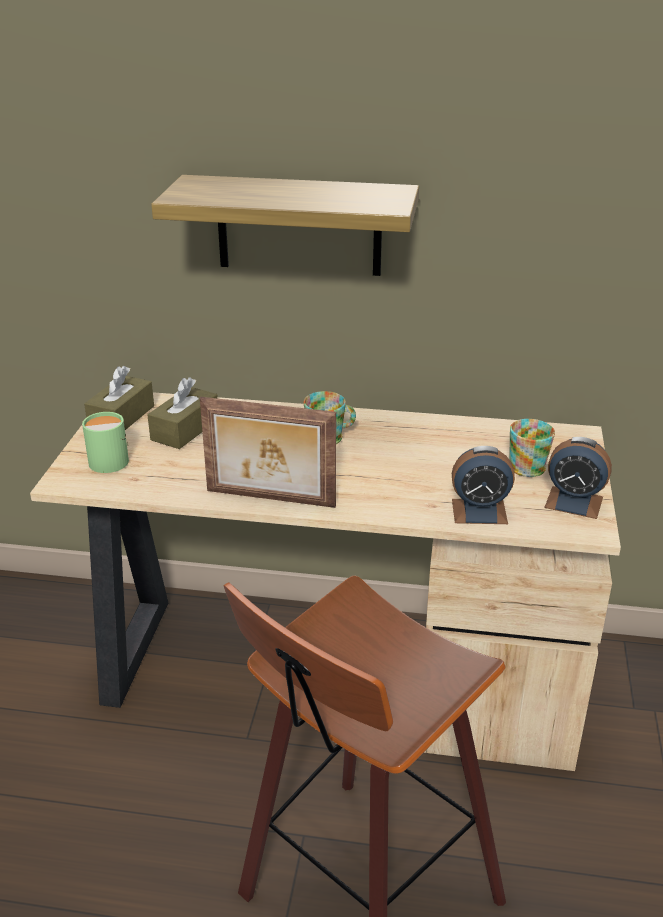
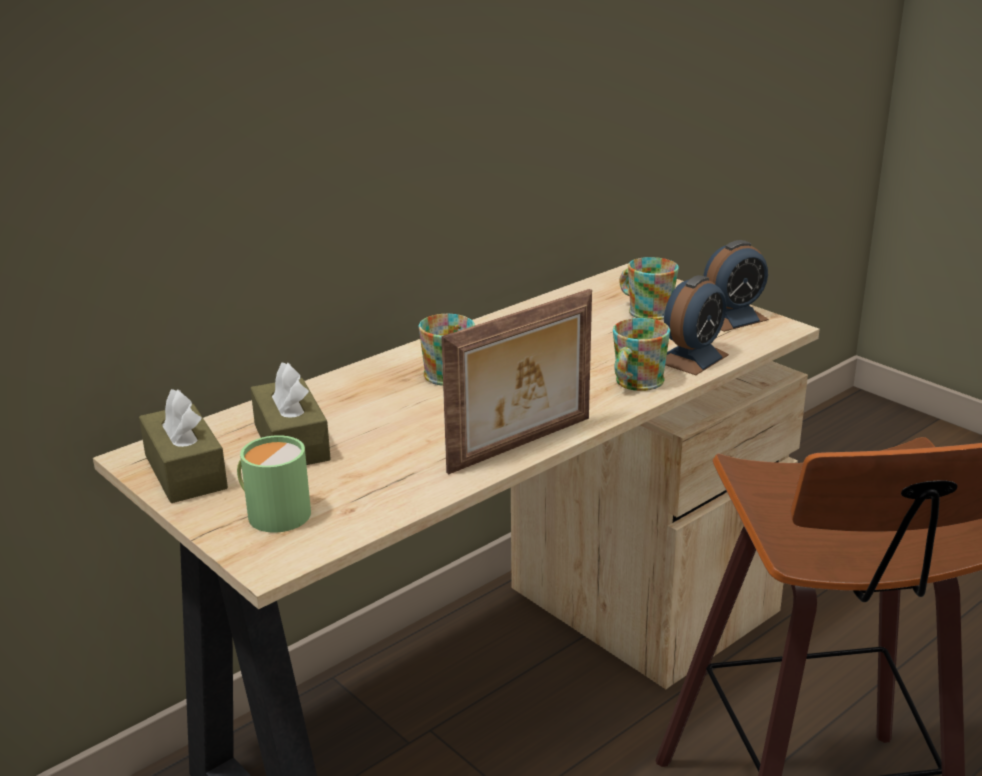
camera: 50 degrees left, 5 degrees down
shelf [151,175,419,276] -> none
none -> mug [613,318,670,391]

